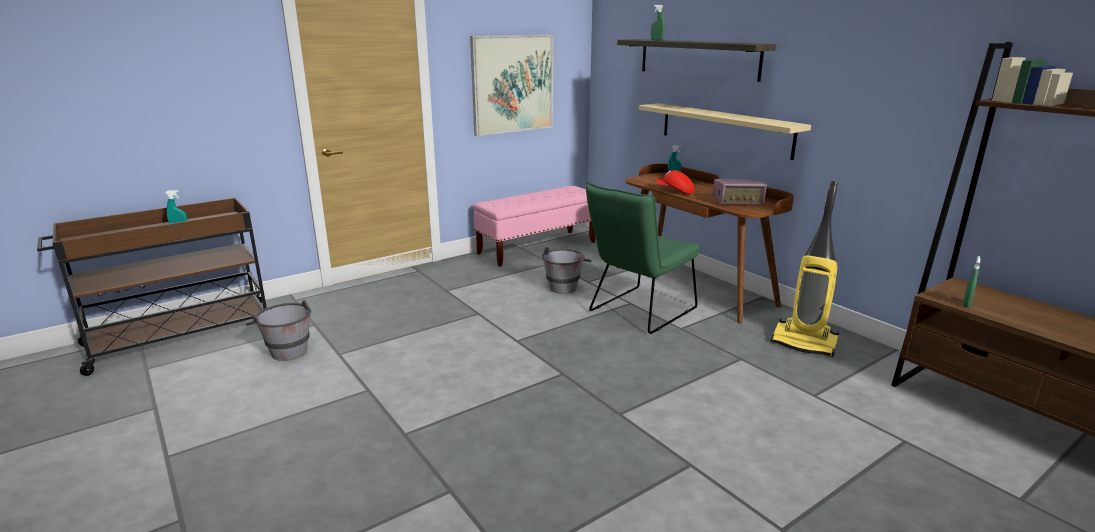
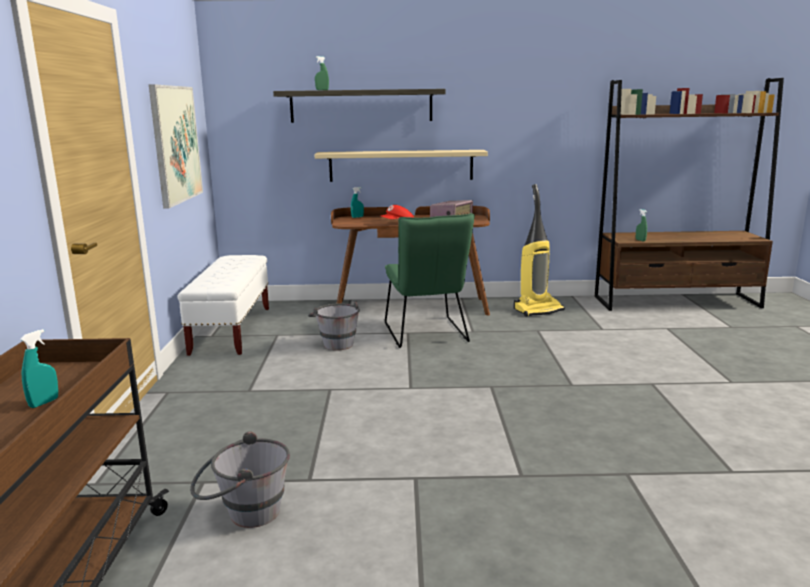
camera: 55 degrees left, 5 degrees down
pink bench [473,186,595,266] -> white bench [177,255,269,356]

